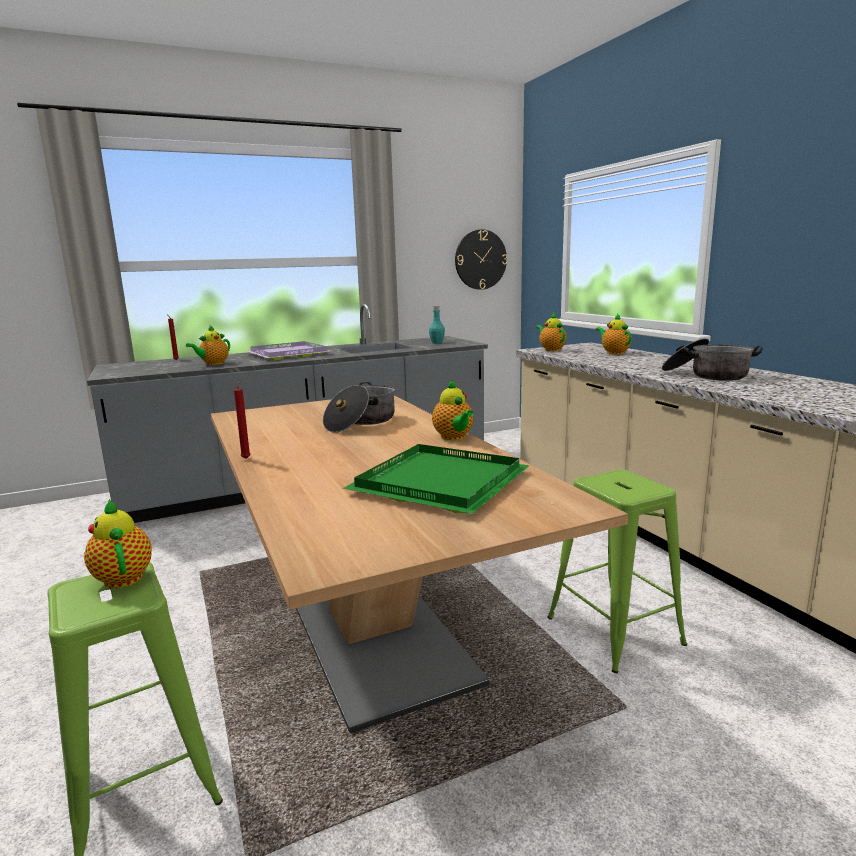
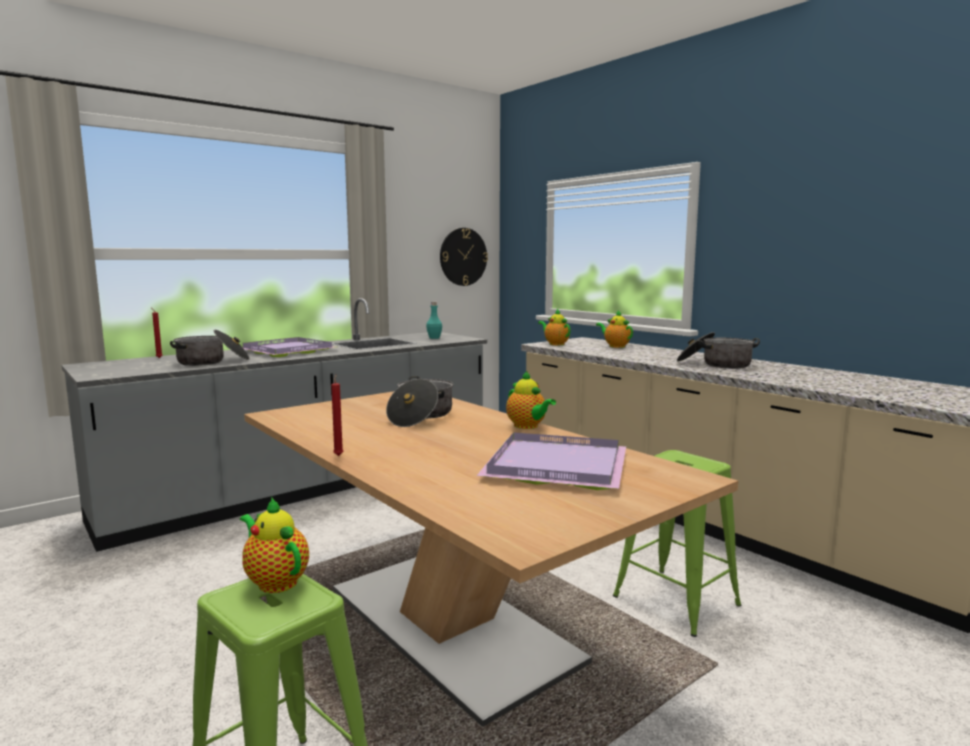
camera: 15 degrees left, 5 degrees down
teapot [186,325,230,365] -> cooking pot [170,330,250,366]
green tray [343,444,529,514] -> purple tray [476,432,626,490]

